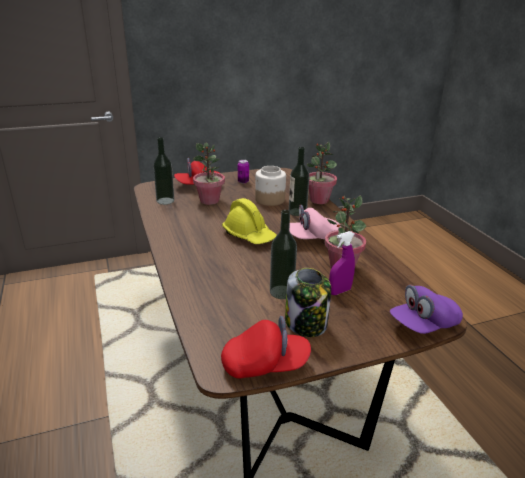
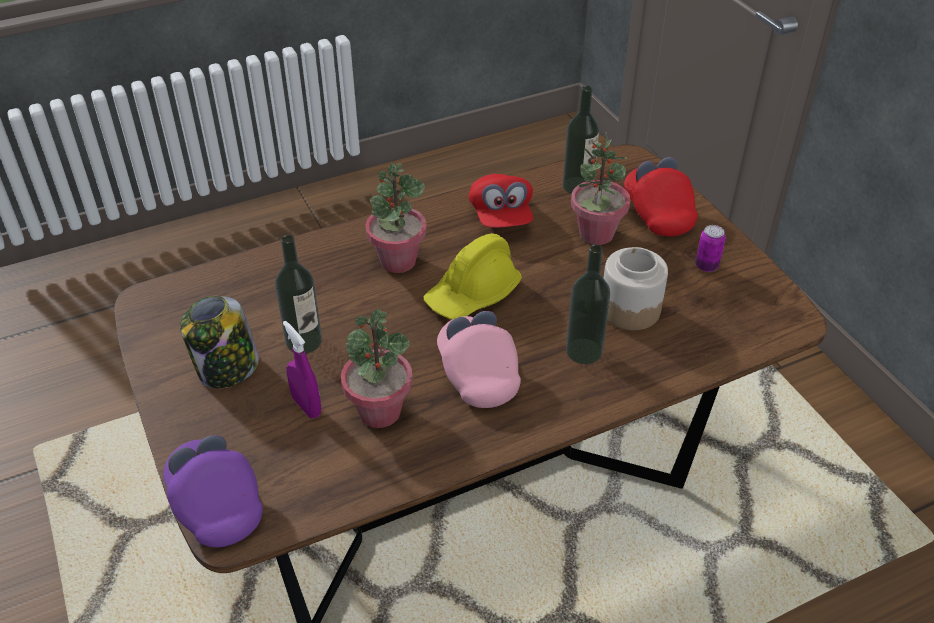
camera: 85 degrees right, 15 degrees up
red cap [221,316,311,379] -> red cap moved to [469,174,533,228]
potted plant [307,142,337,204] -> potted plant moved to [365,163,427,273]

